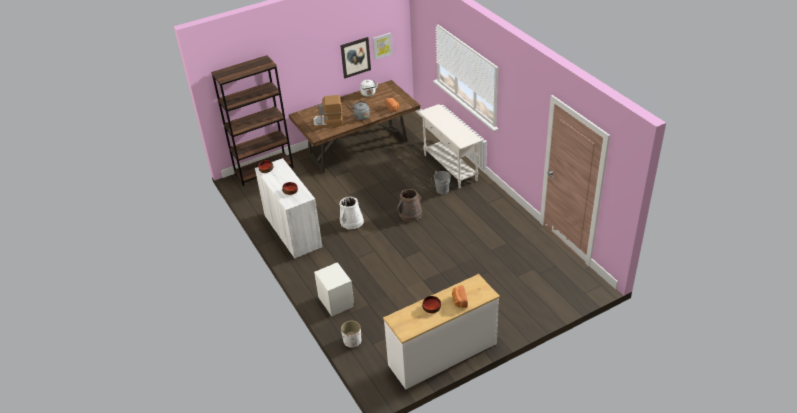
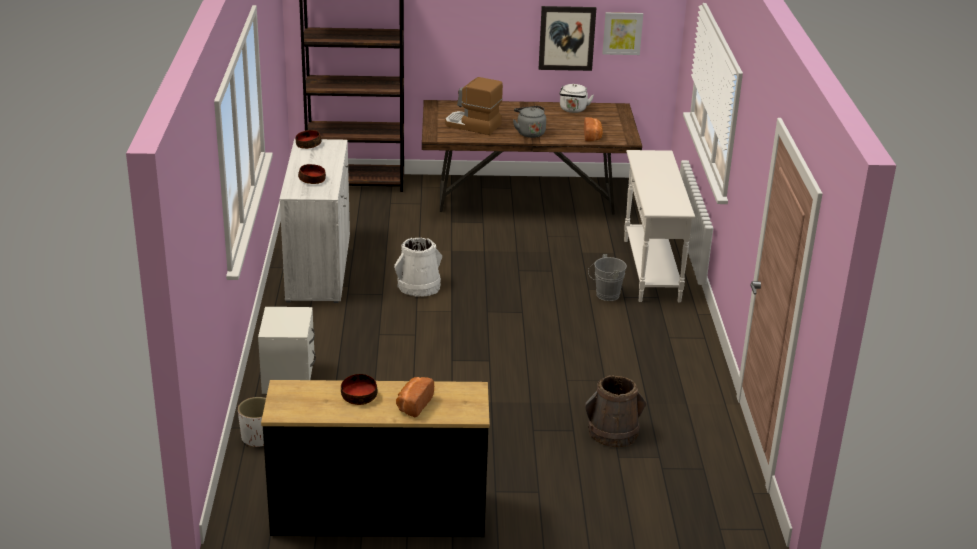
camera: 25 degrees right, 10 degrees down
white dresser [383,274,500,389] -> black dresser [261,380,490,537]
brown bucket [397,189,422,222] -> brown bucket moved to [585,375,647,447]

